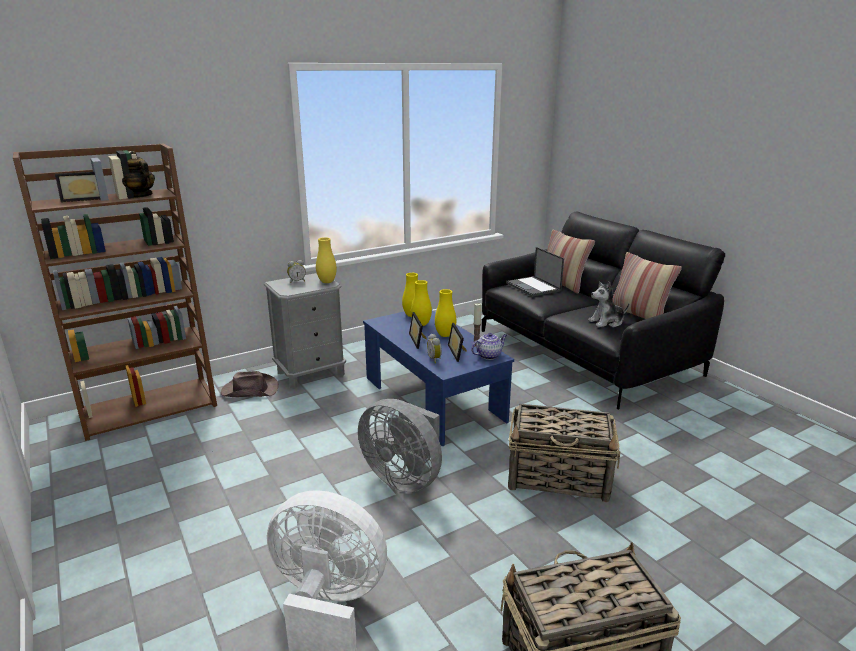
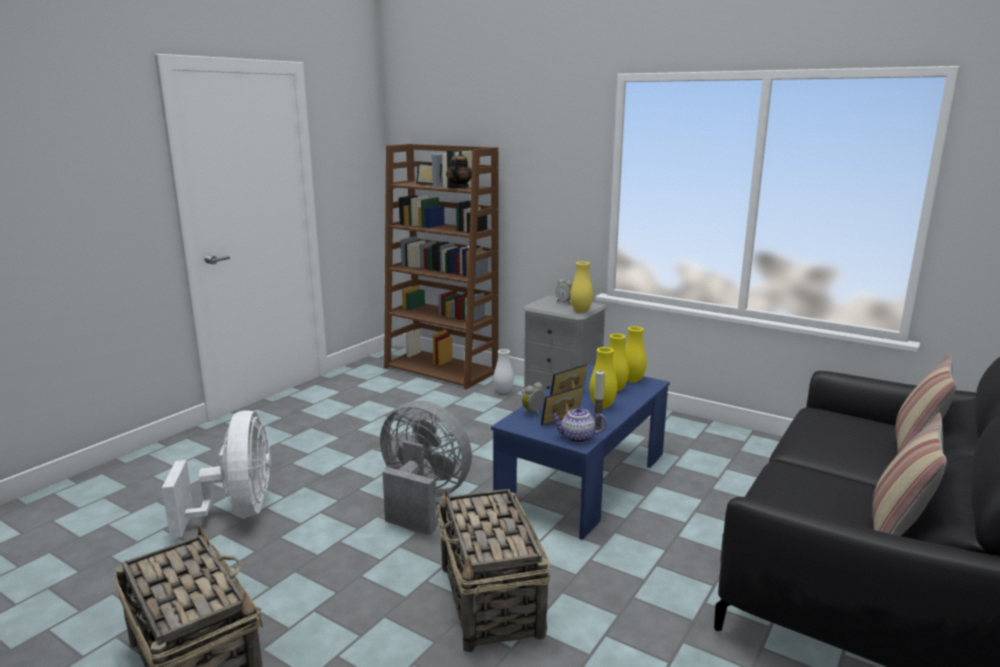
camera: 65 degrees right, 5 degrees down
brown hat [221,371,279,397] -> white vase [494,349,514,394]
grey fan [358,399,442,492] -> grey fan turned 105 degrees clockwise [380,401,472,535]
teapot [471,333,507,360] -> teapot turned 150 degrees clockwise [551,407,607,443]
laptop [506,247,564,297] -> none
plush toy [588,281,629,327] -> none

